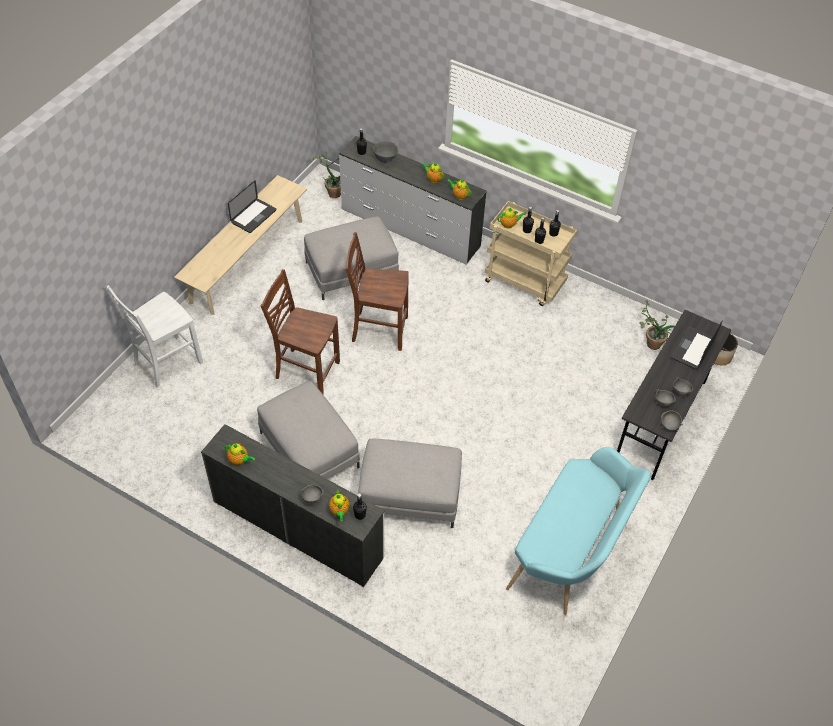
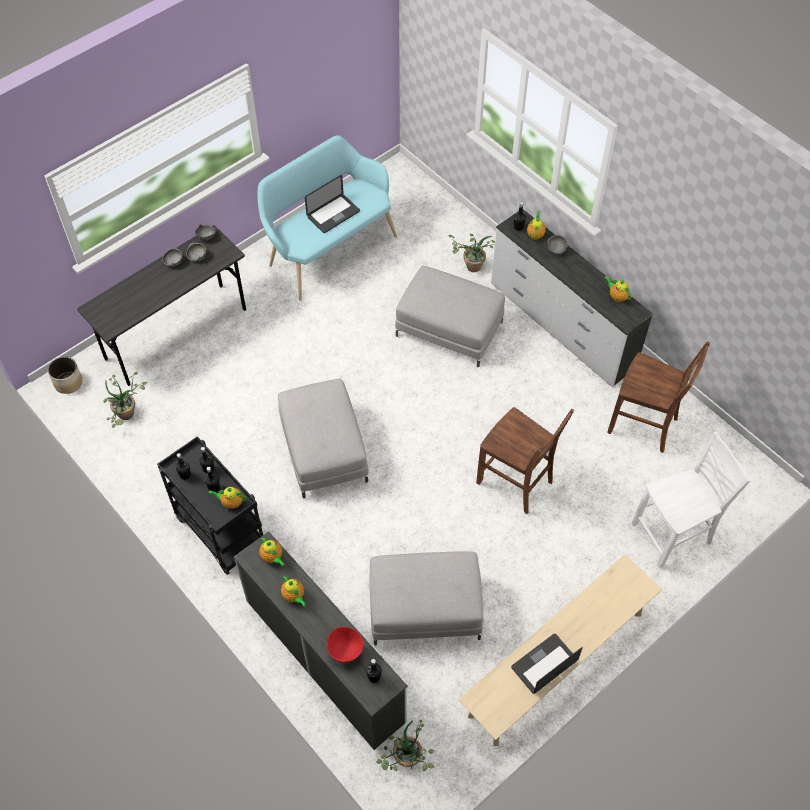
camera: 160 degrees left, 5 degrees up
grey ottoman [257,381,360,479] -> grey ottoman moved to [278,378,368,498]
brown chair [345,232,409,351] -> brown chair moved to [607,341,710,453]
grey bowl [373,141,398,163] -> red bowl [327,627,363,663]
beige cart [485,201,577,306] -> black cart [157,437,263,575]
laptop [671,320,723,370] -> laptop moved to [305,175,360,233]
none -> potted plant [449,234,495,272]

